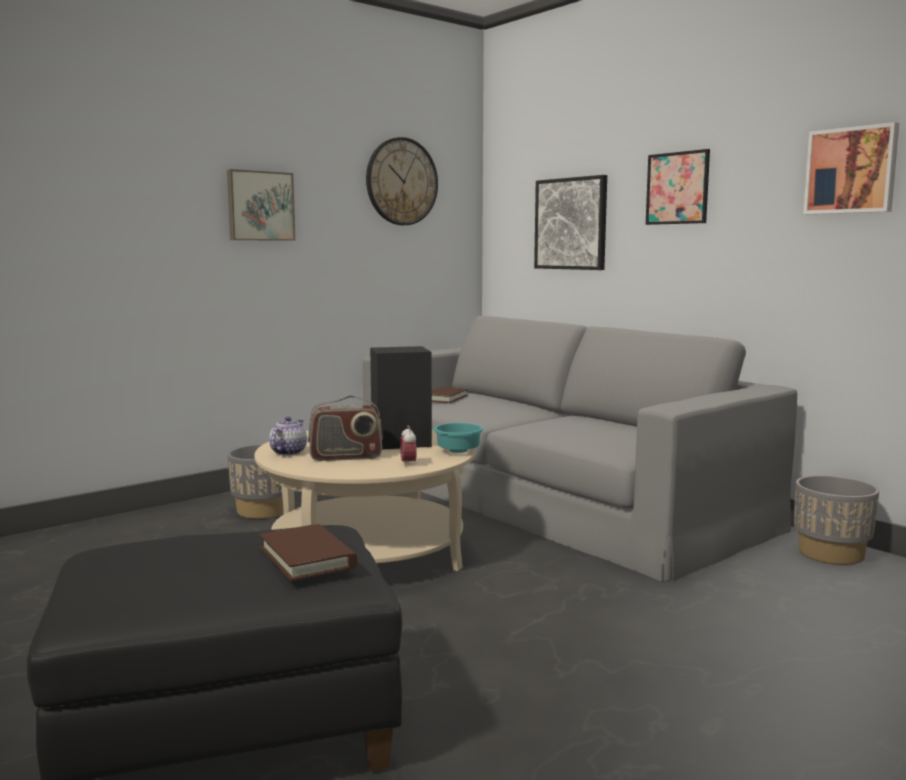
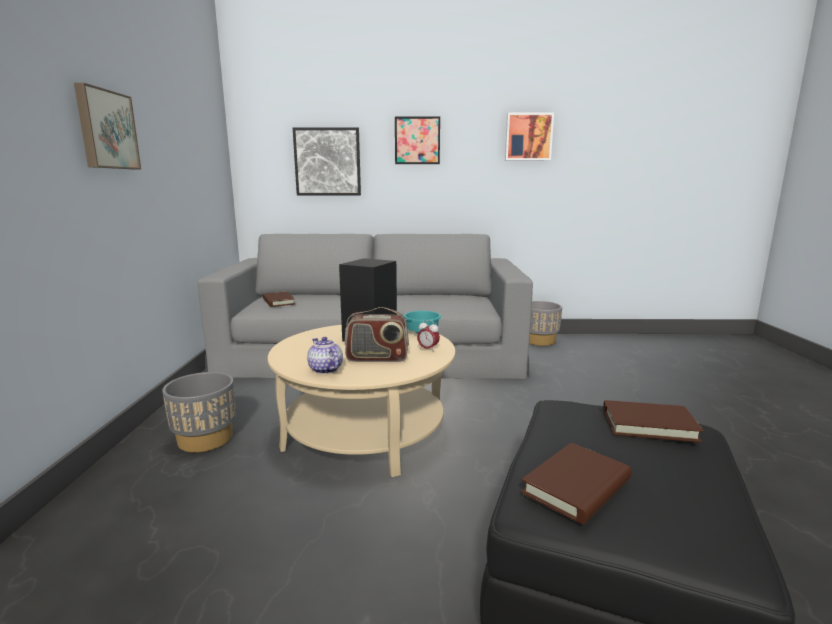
camera: 50 degrees left, 5 degrees up
radio [308,396,383,461] -> radio turned 60 degrees clockwise [345,307,409,362]
wall clock [366,137,438,225] -> none
none -> brown book [521,443,632,525]

